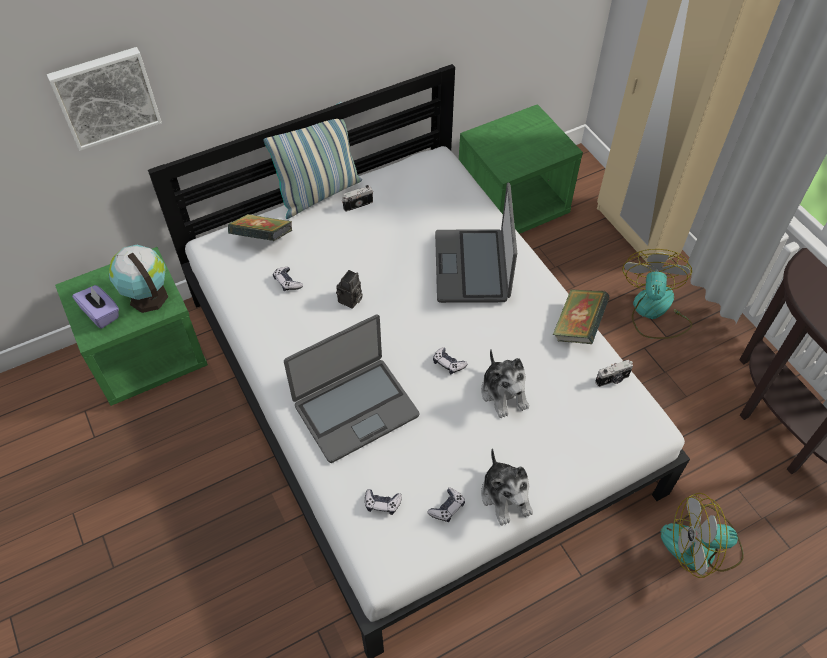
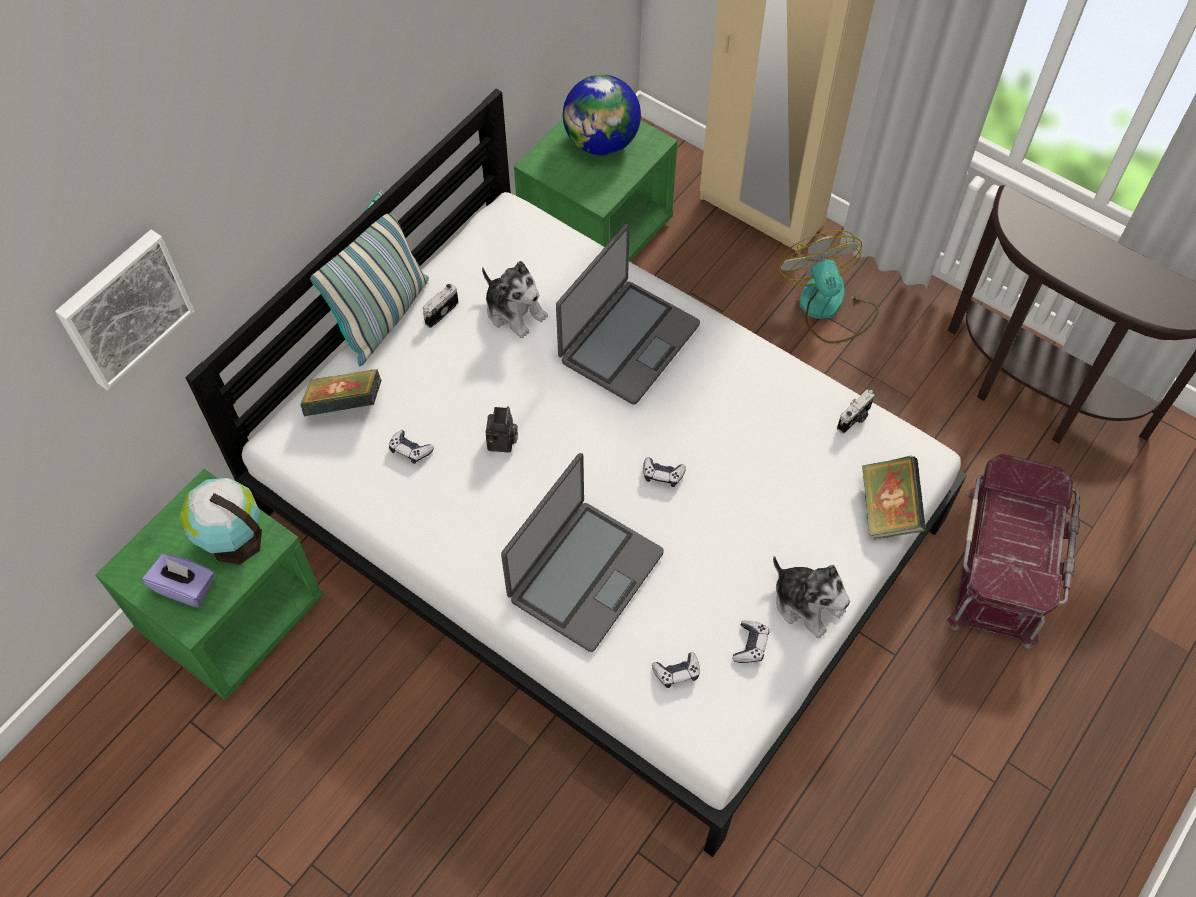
camera: 25 degrees left, 5 degrees up
laptop [435,182,517,303] -> laptop turned 120 degrees counterclockwise [556,224,700,405]
plush toy [481,349,529,418] -> plush toy moved to [482,261,548,338]
book [553,289,609,344] -> book moved to [862,456,926,540]
fan [660,493,743,578] -> red storage box [946,454,1080,649]
none -> globe [563,74,641,155]

